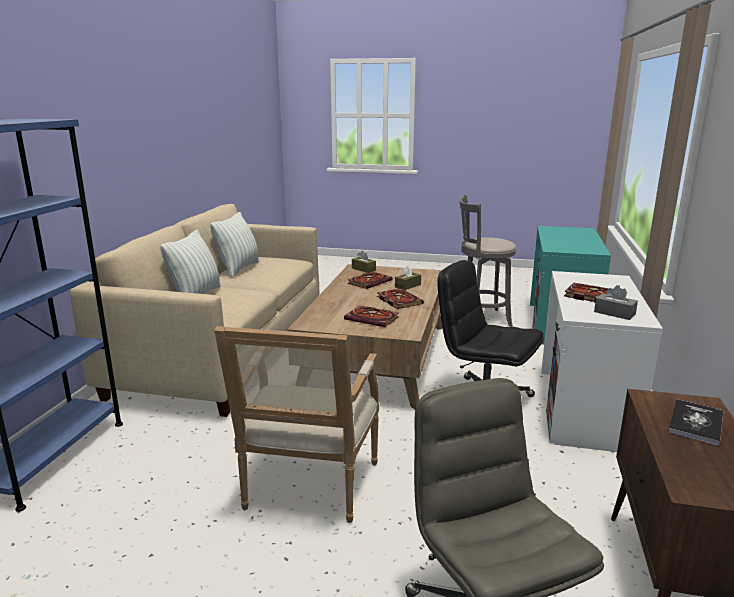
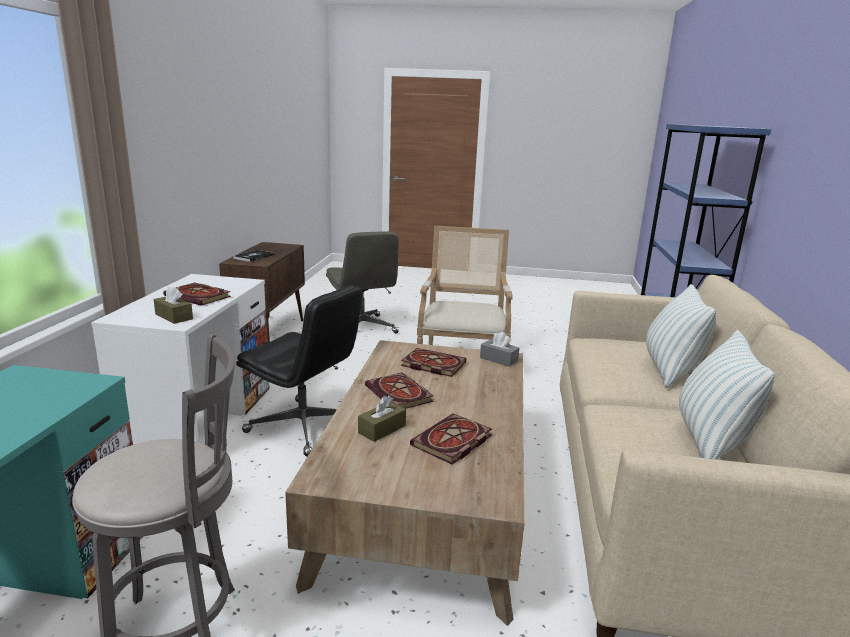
camera: 175 degrees right, 0 degrees up
brown tissue box [352,251,376,273] -> brown tissue box moved to [154,286,193,324]
grey tissue box [594,285,638,320] -> grey tissue box moved to [480,332,520,367]

